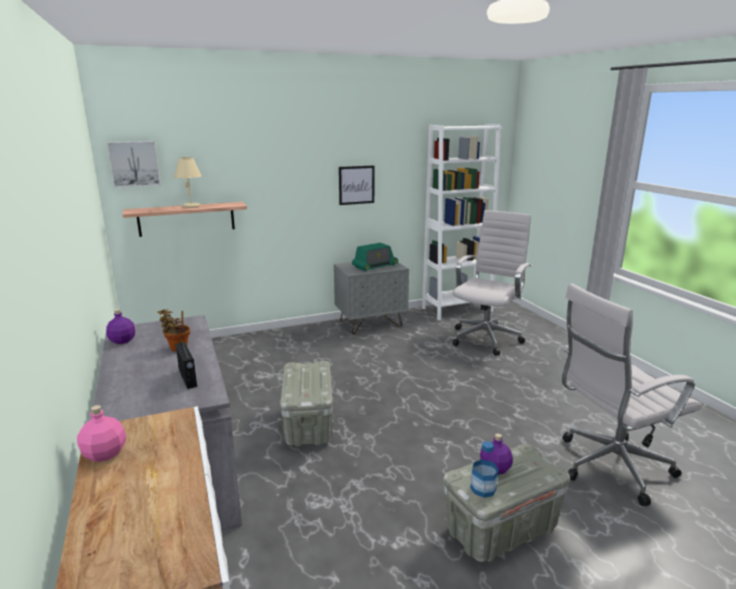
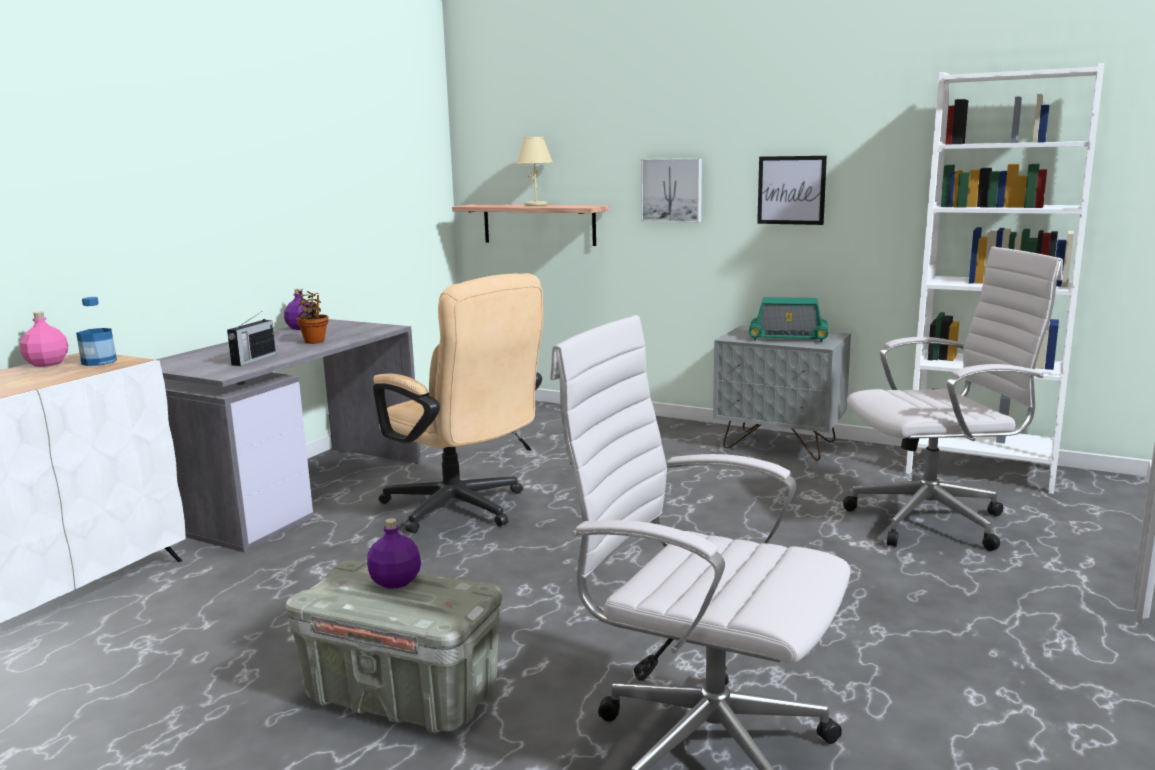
camera: 50 degrees right, 5 degrees down
picture [107,141,160,188] -> picture moved to [641,158,702,223]
grey storage box [280,361,333,447] -> beige office chair [373,273,543,533]
bottle [470,441,499,498] -> bottle moved to [76,297,117,366]

